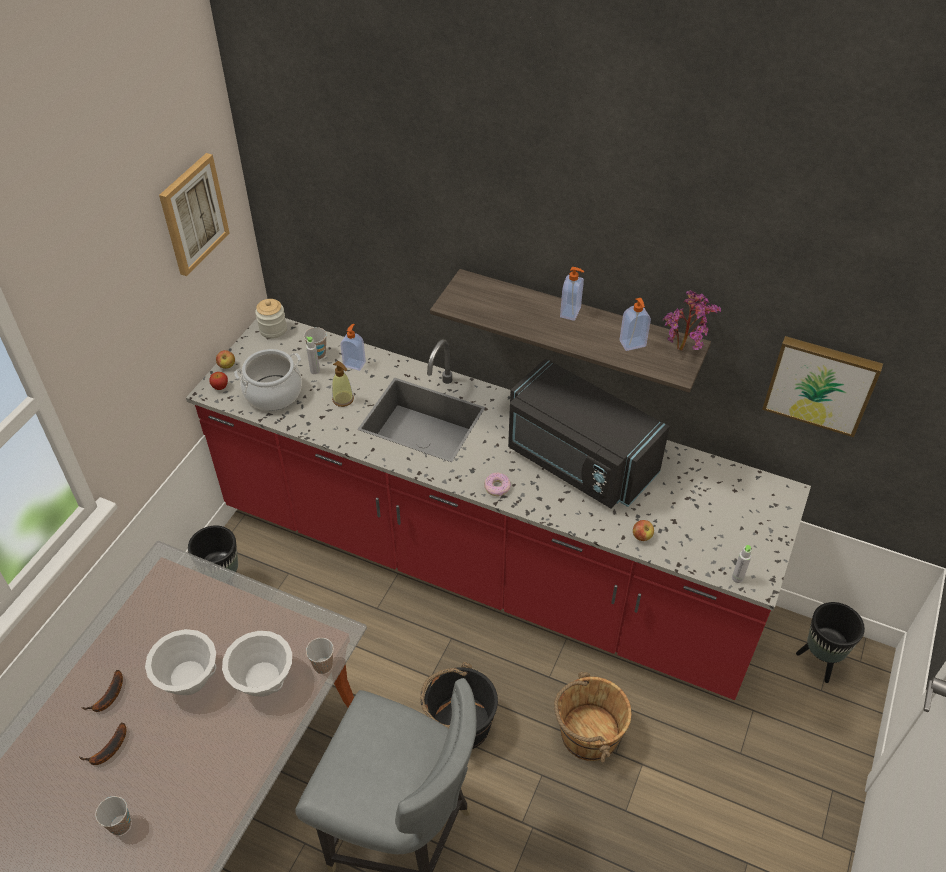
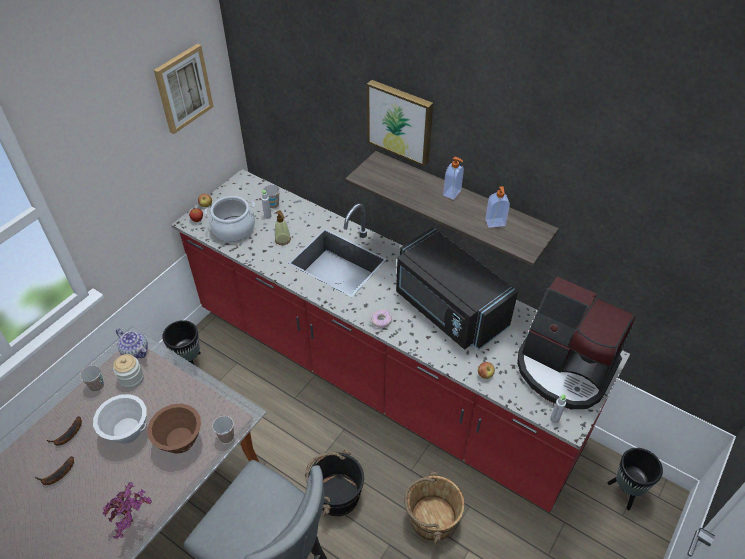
camera: 10 degrees right, 0 degrees up
cup [95,796,131,835] -> cup moved to [80,365,104,392]
white bowl [222,631,292,697] -> brown bowl [147,404,201,453]
jar [255,299,287,339] -> jar moved to [113,354,144,388]
soap dispenser [340,324,366,371] -> none
potted plant [663,290,721,350] -> potted plant moved to [102,482,152,539]
picture [762,336,883,437] -> picture moved to [367,80,433,166]
none -> teapot [116,329,148,359]
none -> coffee machine [517,277,635,409]

